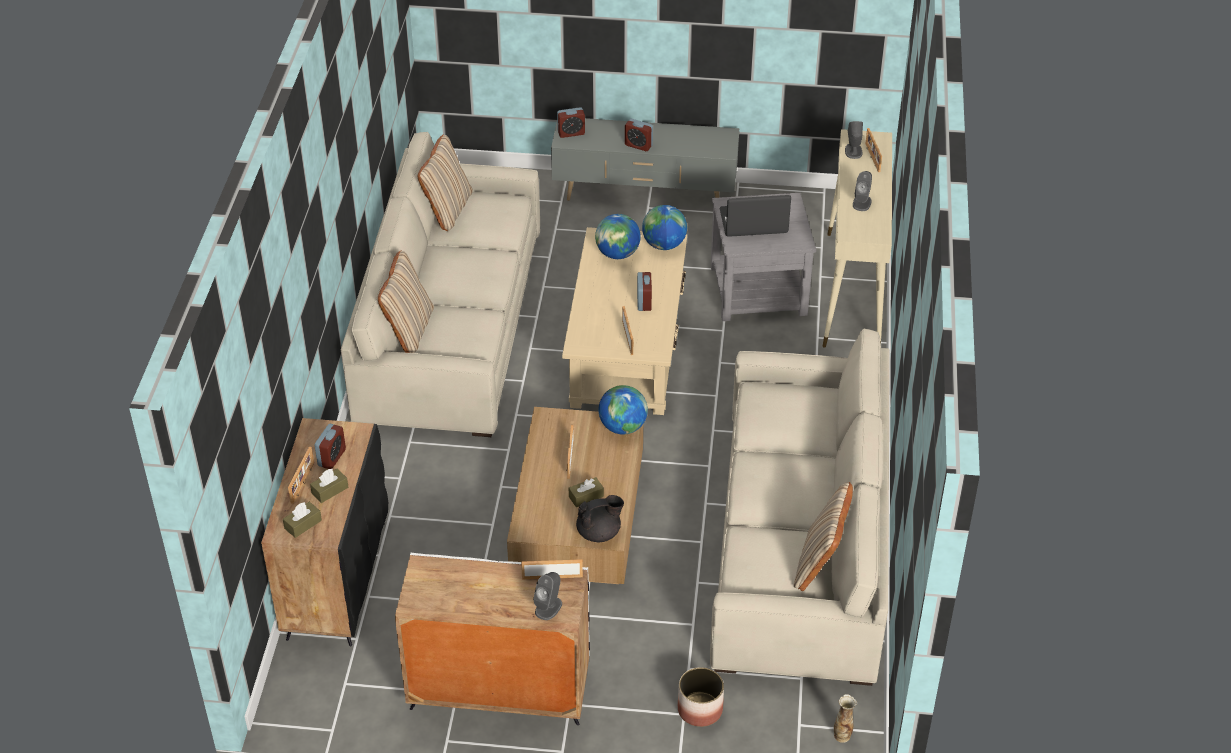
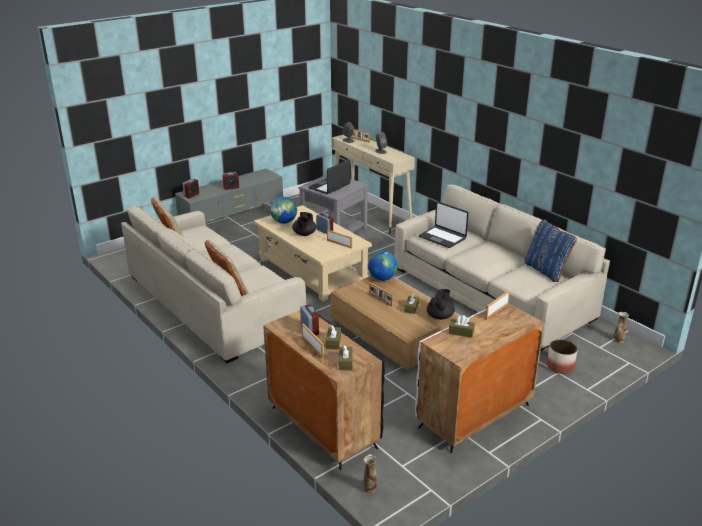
camera: 45 degrees left, 15 degrees down
grey speaker [533,572,562,620] -> none
globe [642,205,687,250] -> none
beige pillow [794,482,853,591] -> blue pillow [524,219,577,282]
none -> black teapot [292,212,316,236]
none -> vase [363,454,377,493]
none -> laptop [419,202,469,248]
none -> brown tissue box [449,315,475,338]

